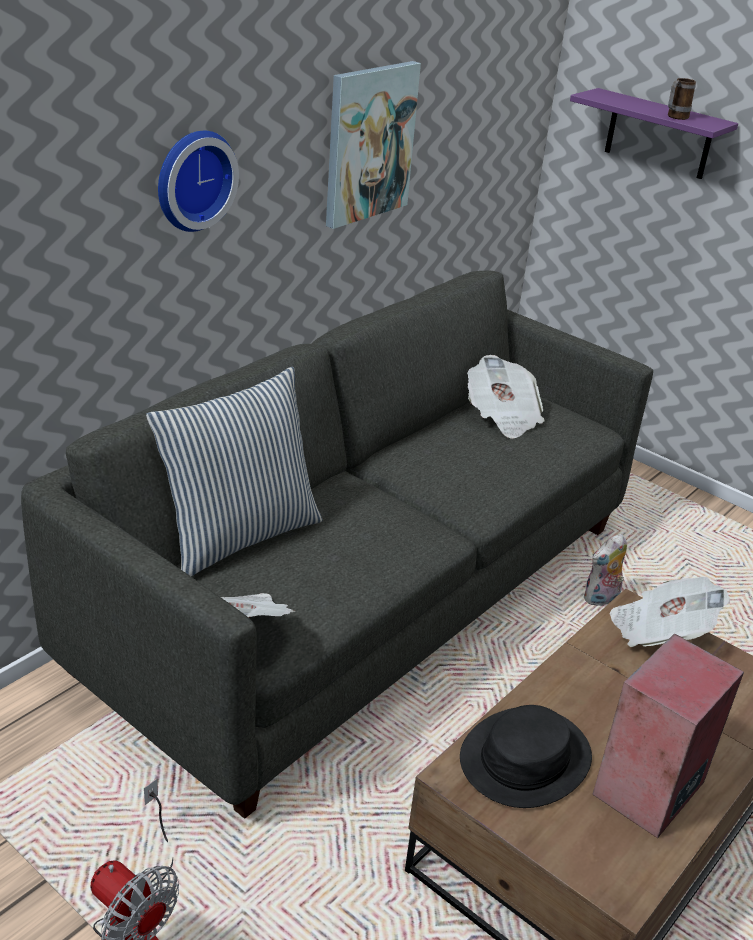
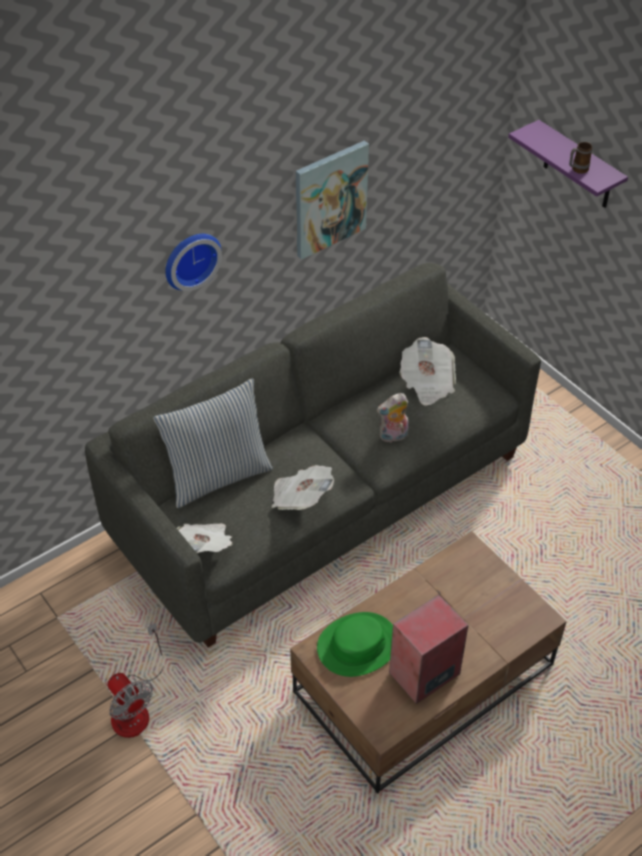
camera: 15 degrees right, 15 degrees up
black hat [460,705,592,808] -> green hat [317,612,393,677]
plush toy [584,534,627,606] -> plush toy moved to [377,393,409,443]
newspaper [610,577,730,647] -> newspaper moved to [272,465,334,510]

